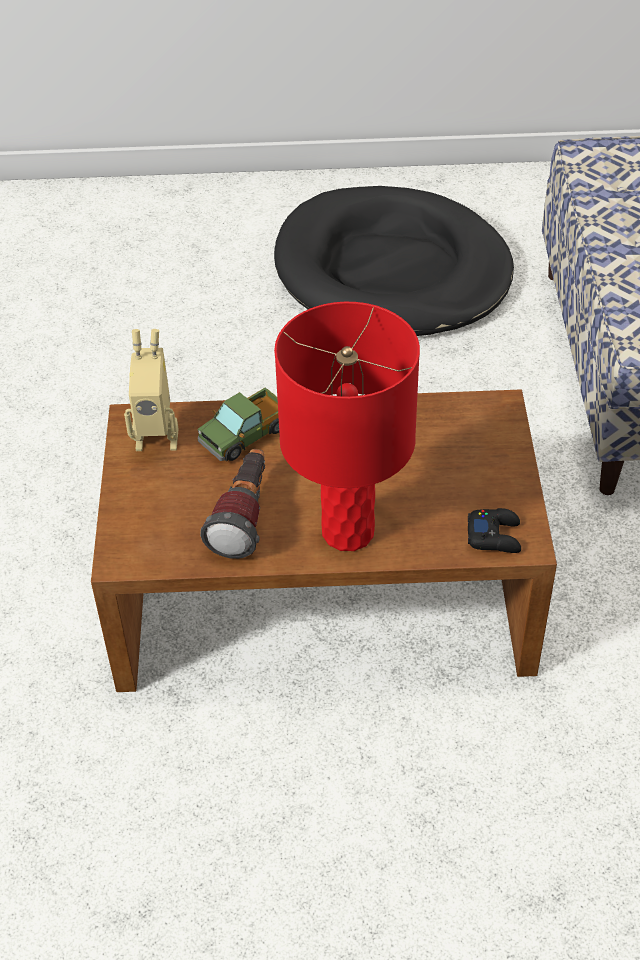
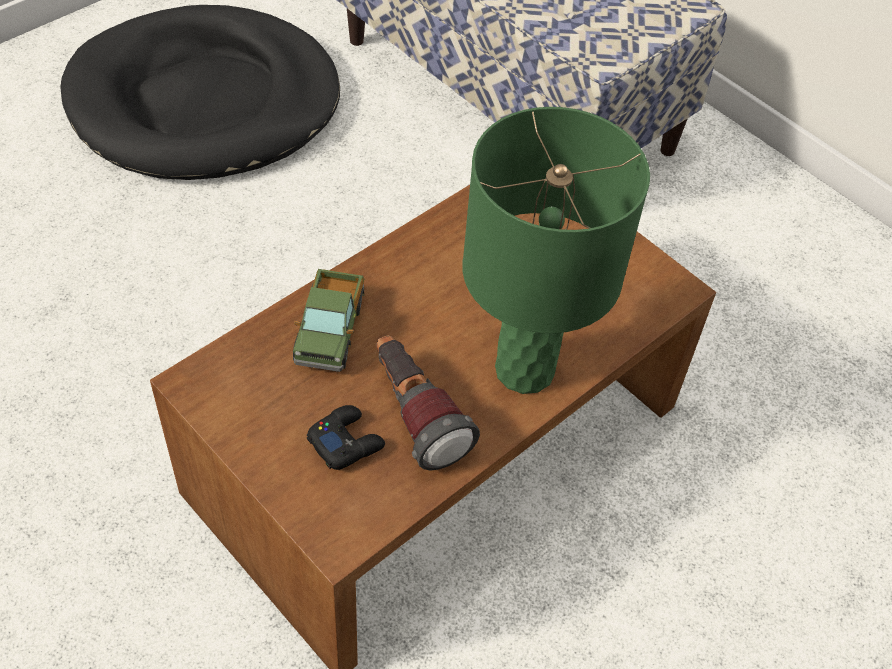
camera: 45 degrees left, 5 degrees up
toy robot [124,329,178,451] -> none
red table lamp [274,302,420,551] -> green table lamp [462,107,650,394]
black game controller [468,508,521,553] -> black game controller moved to [307,405,385,470]

